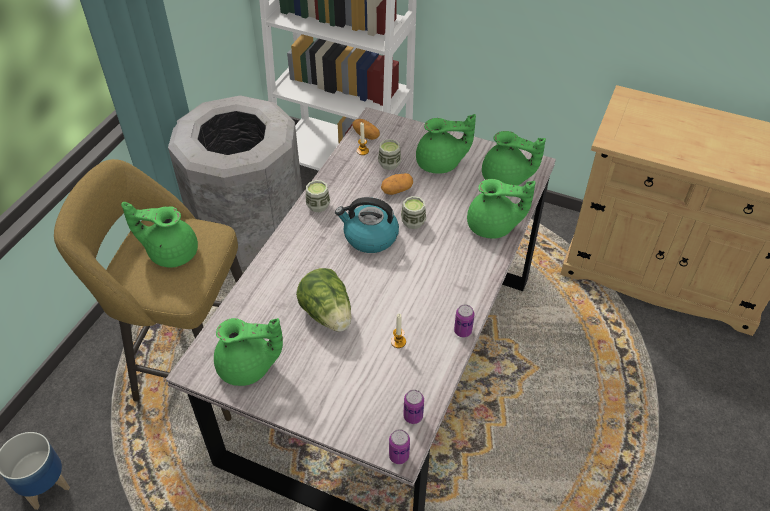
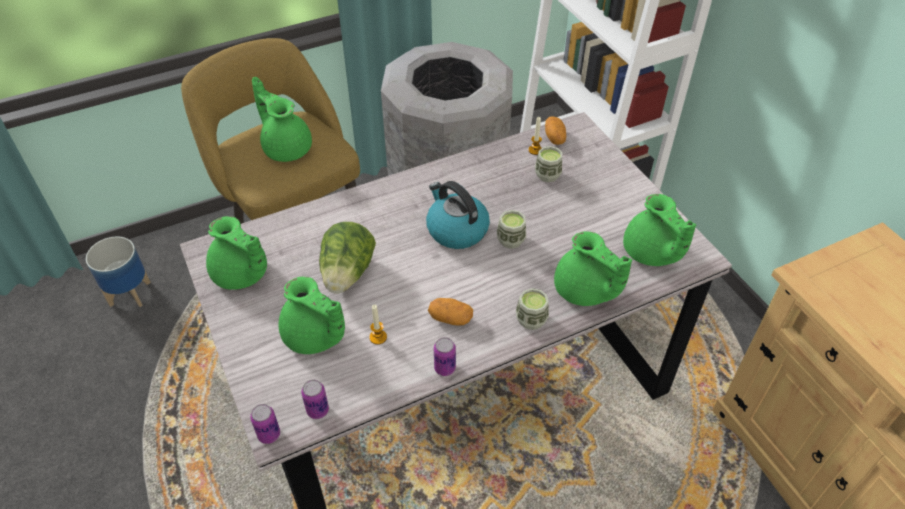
camera: 40 degrees right, 0 degrees up
cup [306,180,330,212] -> cup moved to [516,288,549,330]
potato [381,173,413,195] -> potato moved to [428,298,473,325]
green teapot [416,114,476,174] -> green teapot moved to [279,277,345,354]

